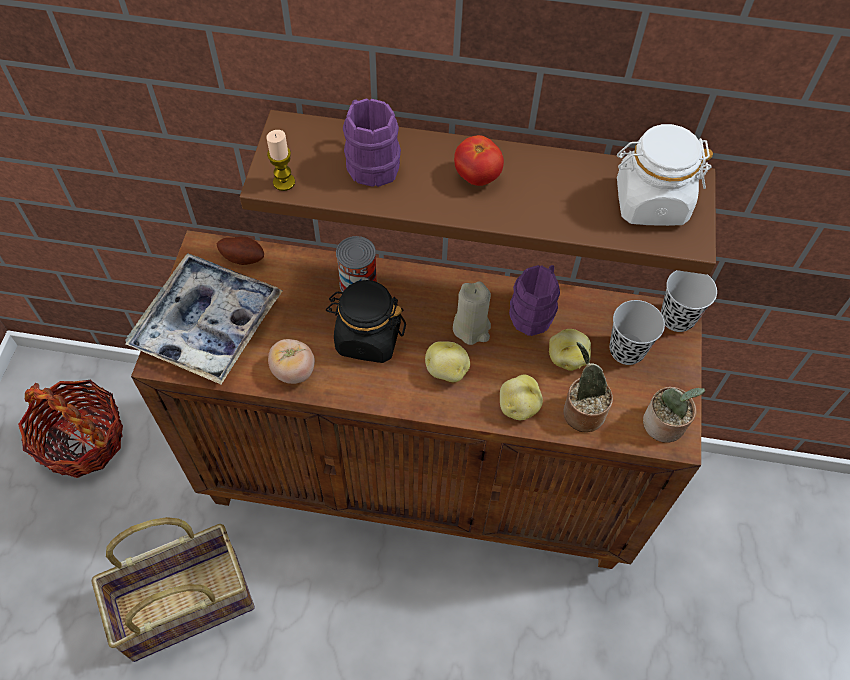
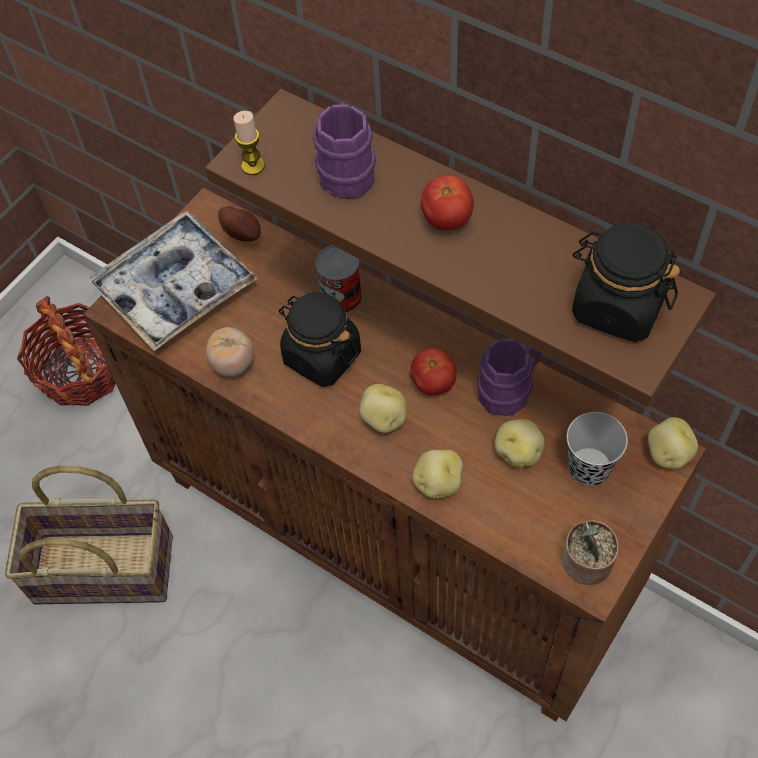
camera: 30 degrees right, 0 degrees up
beige candle [453,281,491,345] -> tomato [410,348,457,396]
potted plant [563,342,613,432] -> none
white jar [617,124,713,226] -> black jar [572,222,681,342]
black cup [661,270,717,332] -> potato [648,417,698,469]

